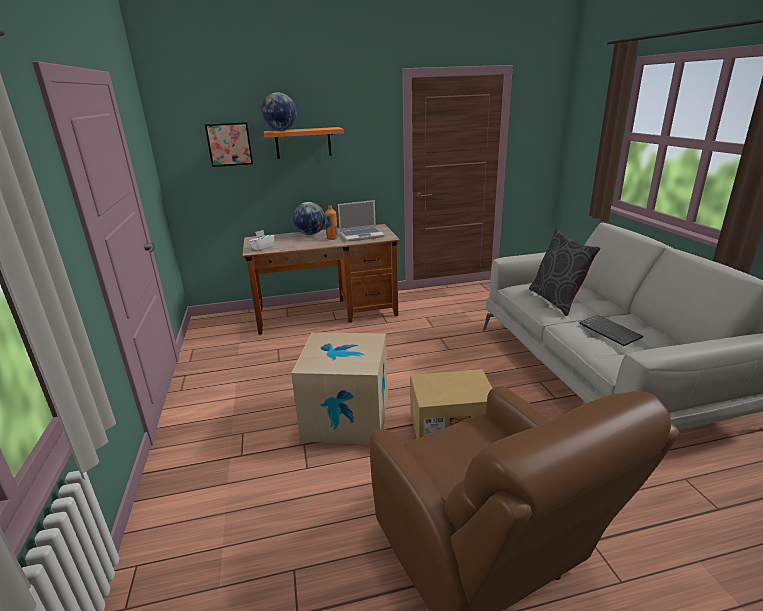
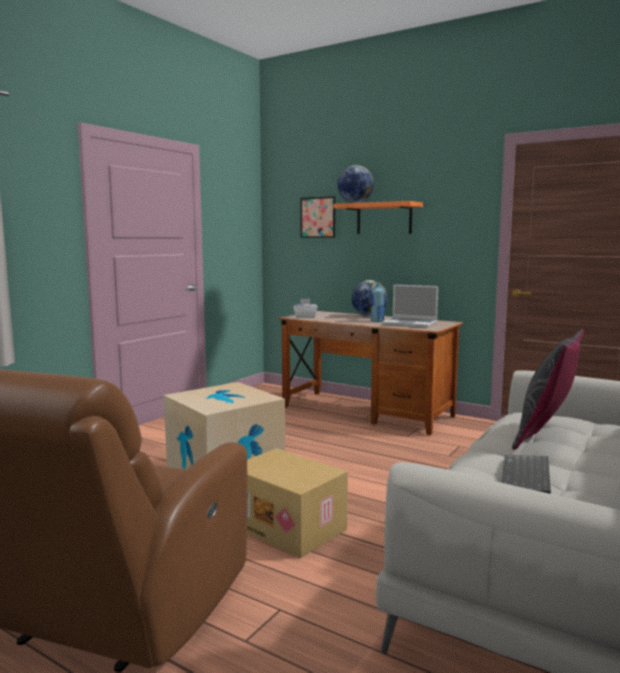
camera: 45 degrees right, 15 degrees down
orange bottle [325,205,338,240] -> blue bottle [371,283,385,322]

